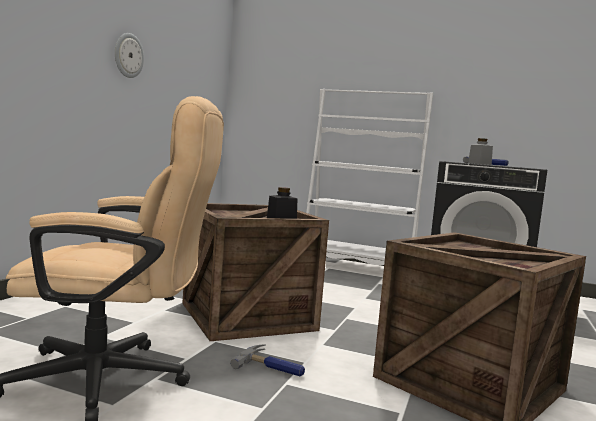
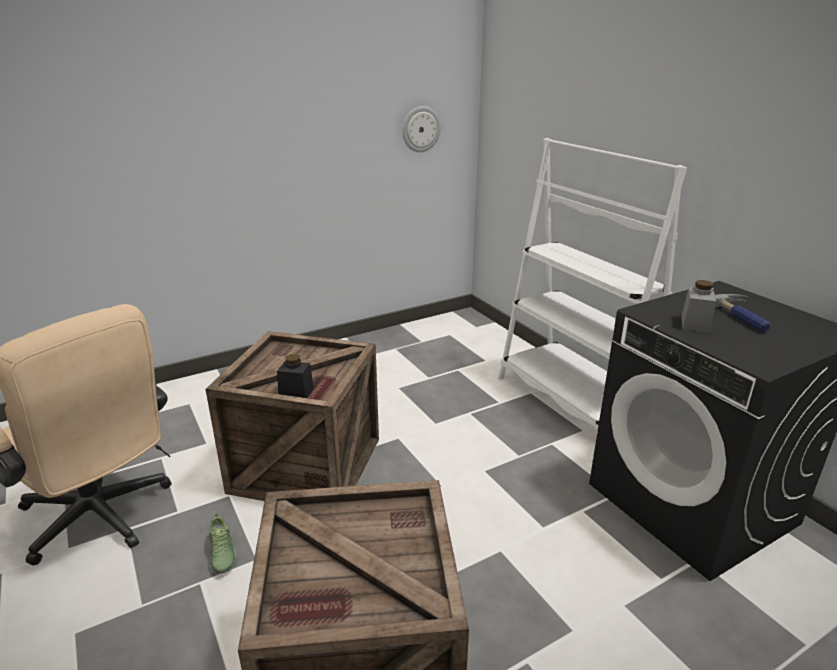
camera: 40 degrees right, 20 degrees up
wall clock [115,33,144,78] -> wall clock moved to [402,106,441,152]
hammer [230,345,305,376] -> shoe [209,513,237,574]

